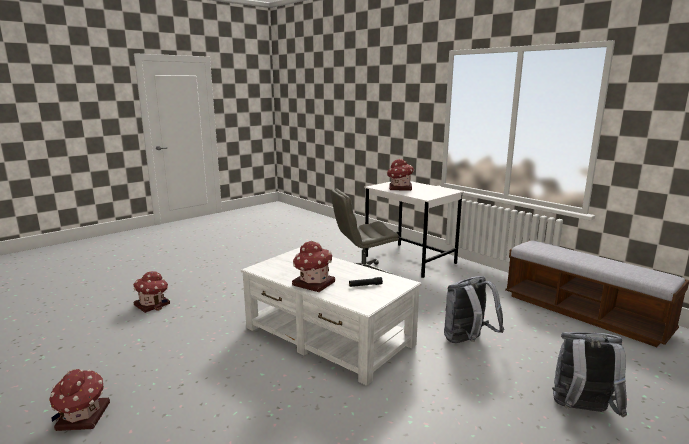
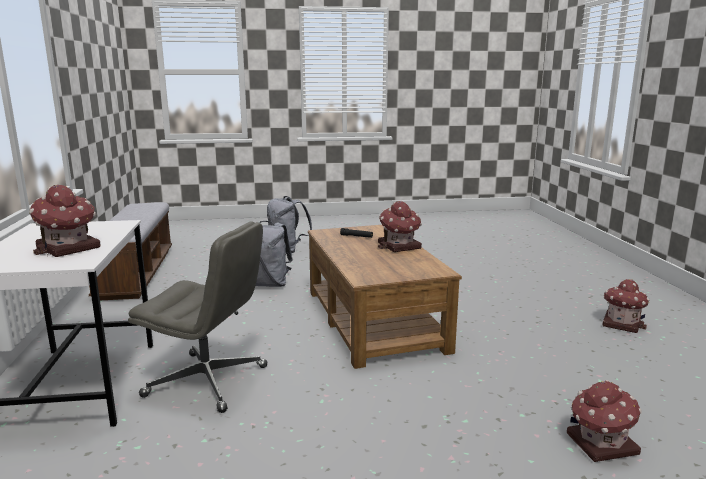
camera: 145 degrees left, 0 degrees up
white coffee table [241,247,422,386] -> brown coffee table [308,225,462,369]

